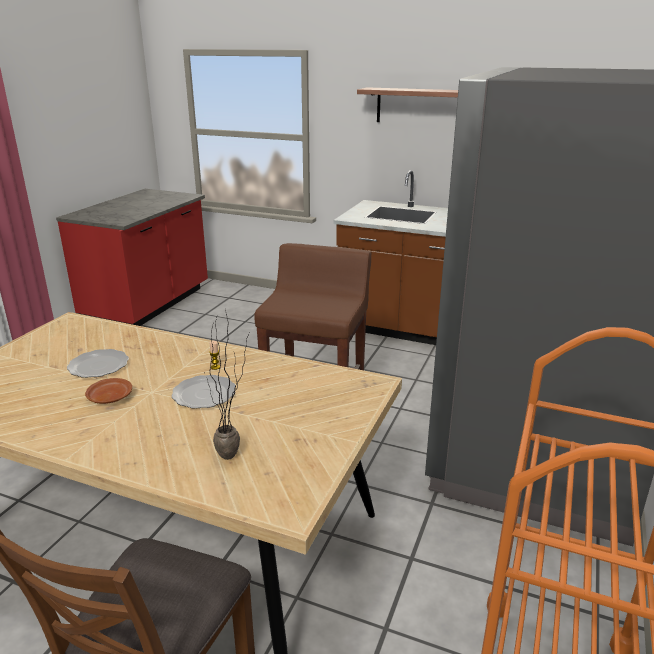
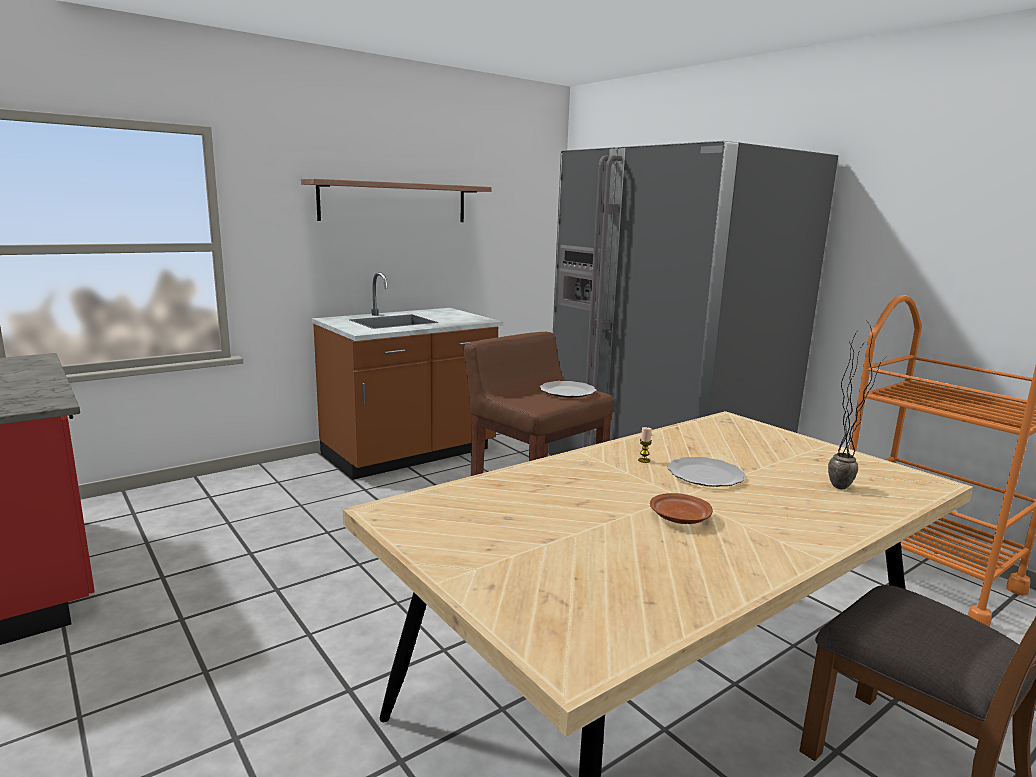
camera: 60 degrees left, 10 degrees down
plate [67,349,129,378] -> plate moved to [540,381,596,398]

